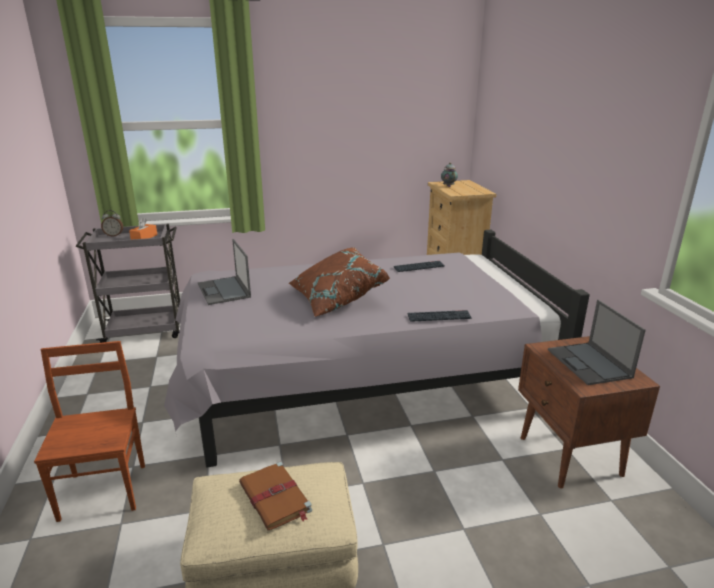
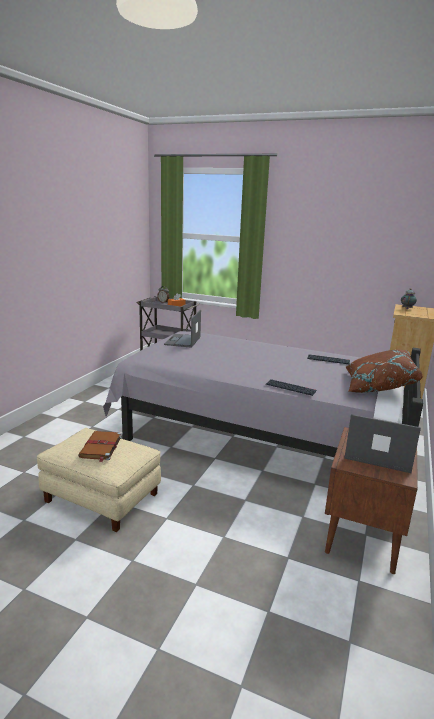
camera: 35 degrees right, 5 degrees down
brown chair [34,341,145,522] -> none
brown pillow [289,247,389,317] -> brown pillow moved to [346,350,423,393]
laptop [548,300,646,385] -> laptop turned 90 degrees clockwise [345,414,421,473]

